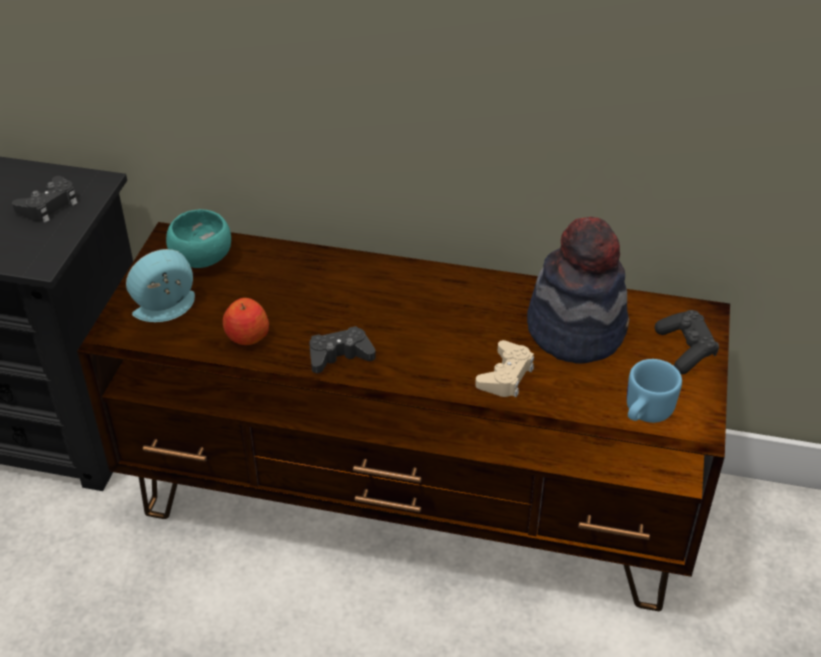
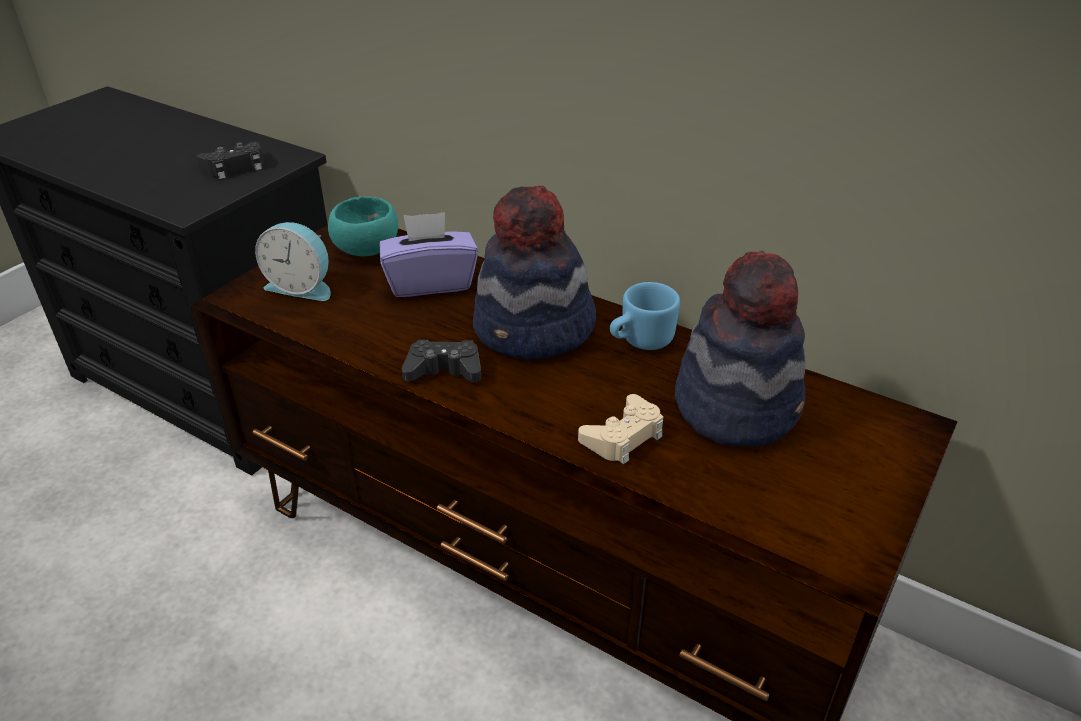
camera: 20 degrees right, 5 degrees down
alarm clock [126,249,195,322] -> alarm clock turned 150 degrees counterclockwise [255,222,331,301]
apple [223,298,269,345] -> none
blue mug [627,359,682,423] -> blue mug moved to [610,282,680,350]
black game controller [655,310,719,374] -> none
none -> purple tissue box [379,212,478,297]
none -> hat [473,185,596,360]

